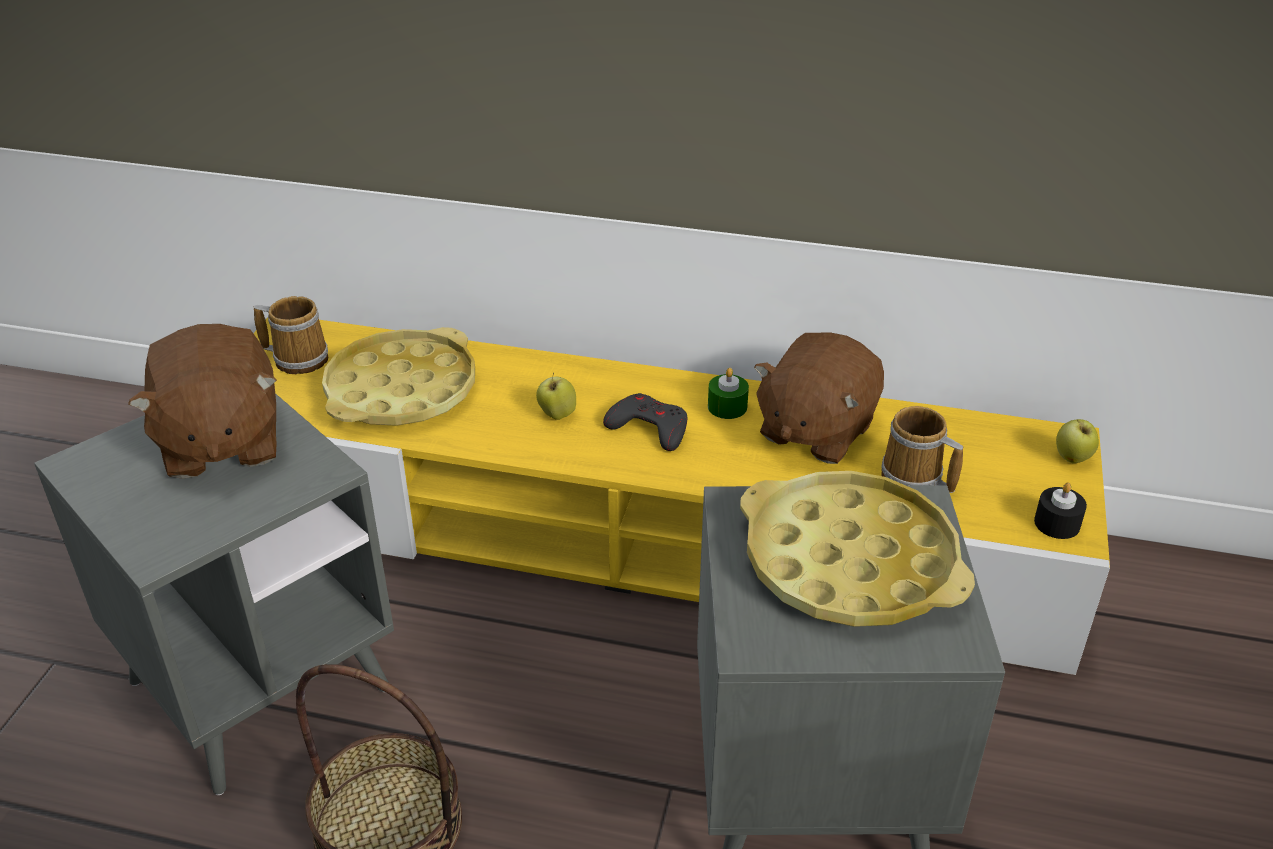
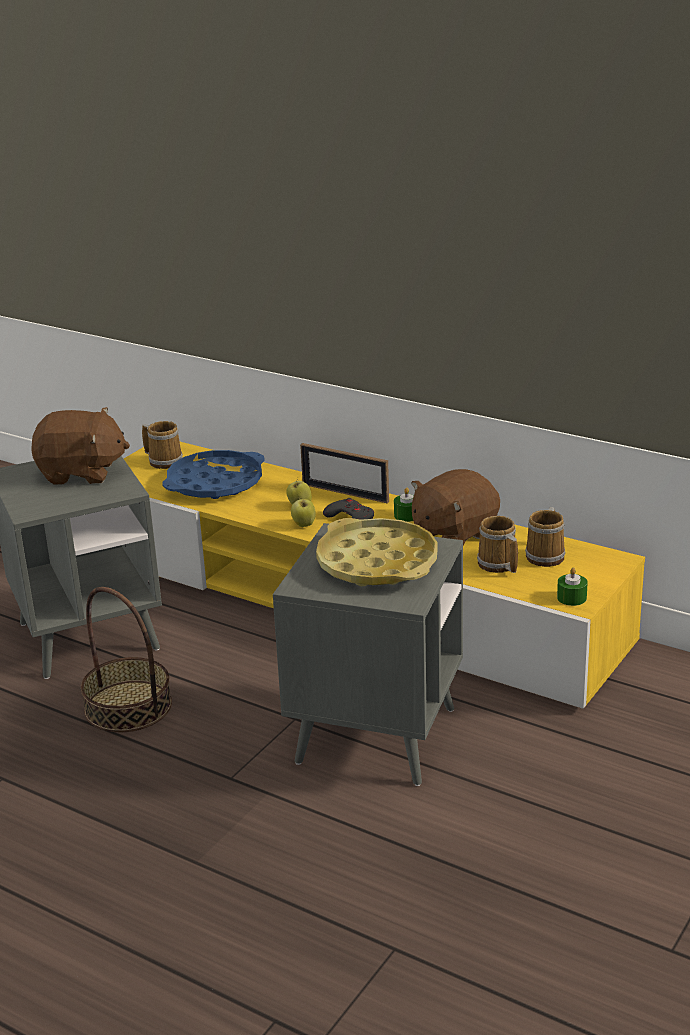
camera: 20 degrees right, 10 degrees down
brown plush toy [128,324,277,479] -> brown plush toy turned 90 degrees counterclockwise [31,407,130,485]
yellow tray [322,327,475,426] -> blue tray [162,450,265,499]
black candle [1034,482,1087,539] -> green candle [557,567,588,606]
apple [1056,419,1099,464] -> apple moved to [291,498,316,527]
none -> picture frame [300,443,389,503]
none -> mug [525,507,566,567]

